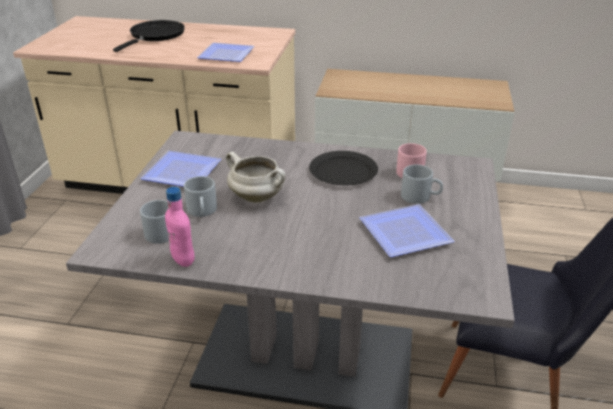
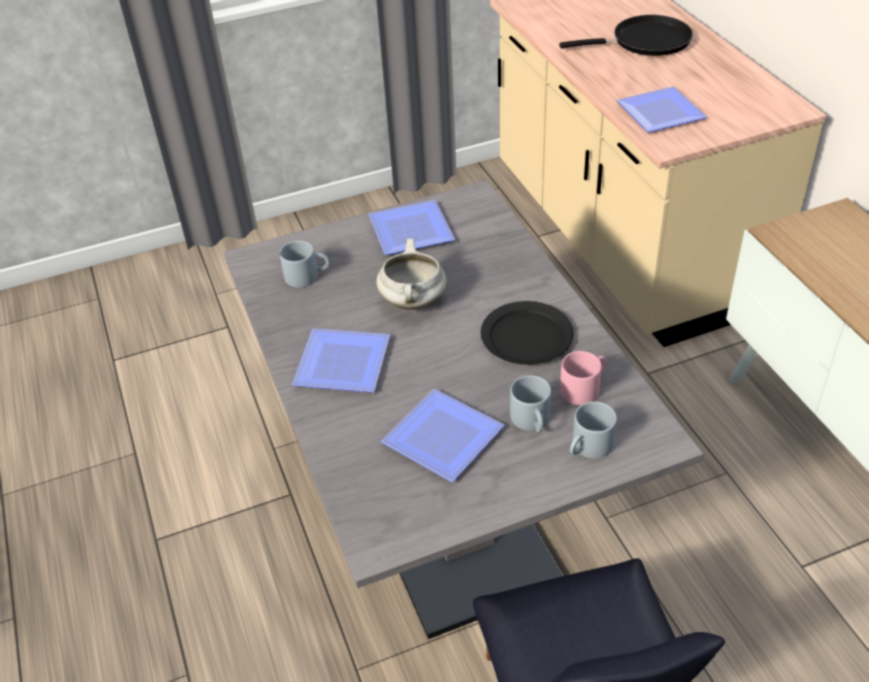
camera: 60 degrees right, 10 degrees up
pink bottle [165,187,195,267] -> none
grey mug [184,176,217,217] -> grey mug moved to [570,402,617,459]
none -> plate [292,328,390,392]

